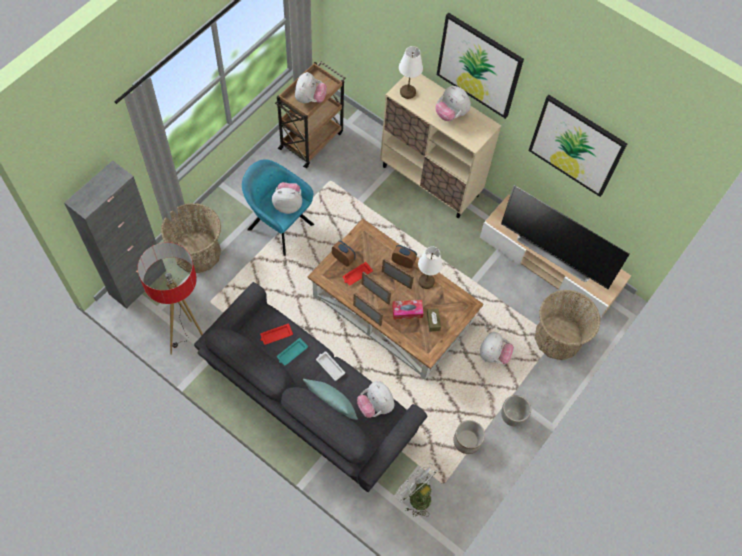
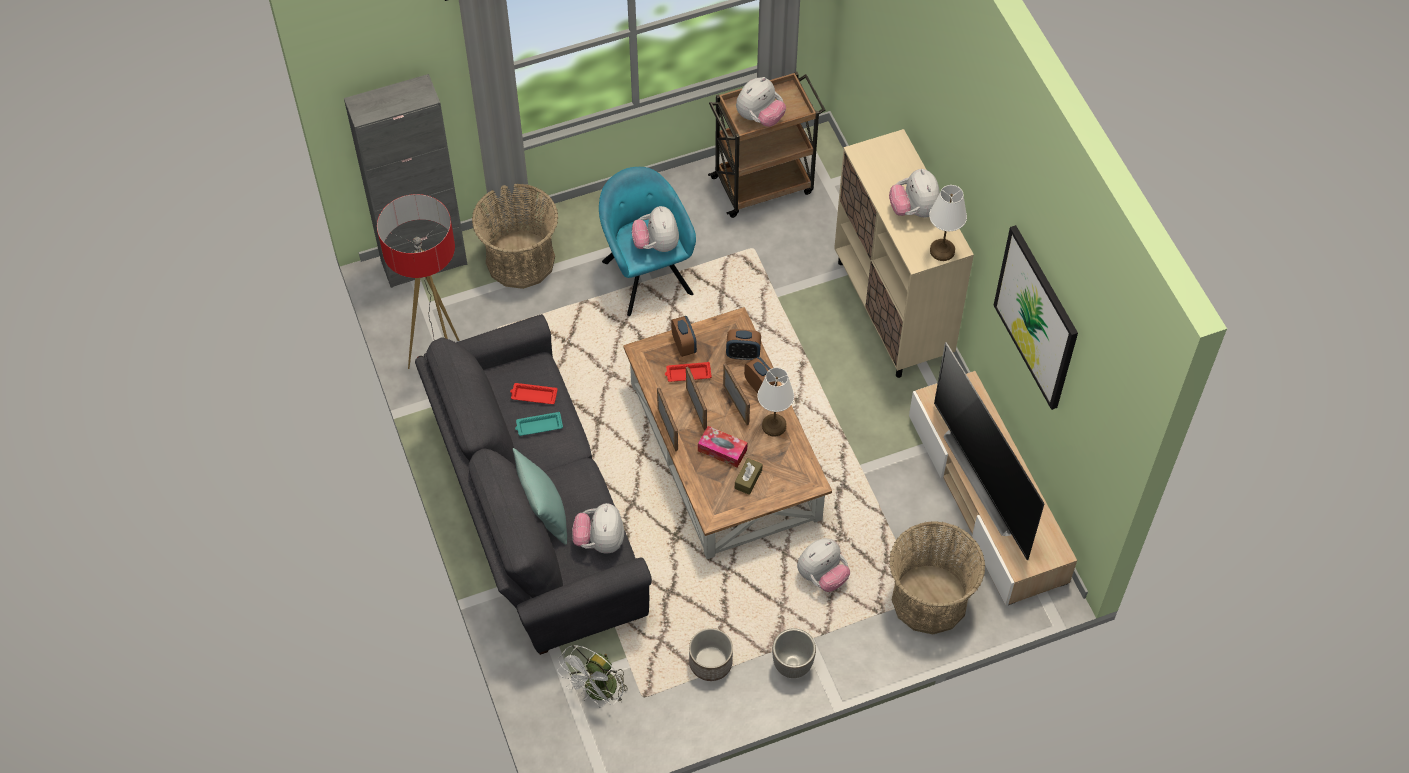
camera: 35 degrees right, 5 degrees down
plush toy [272,182,302,214] -> plush toy turned 135 degrees counterclockwise [632,206,679,252]
white tray [316,351,345,381] -> none
white fan [395,463,438,517] -> white fan turned 135 degrees counterclockwise [557,645,628,708]
white table lamp [399,46,423,99] -> white table lamp moved to [929,185,967,261]
picture [437,13,524,119] -> none
none -> alarm clock [726,329,761,360]

